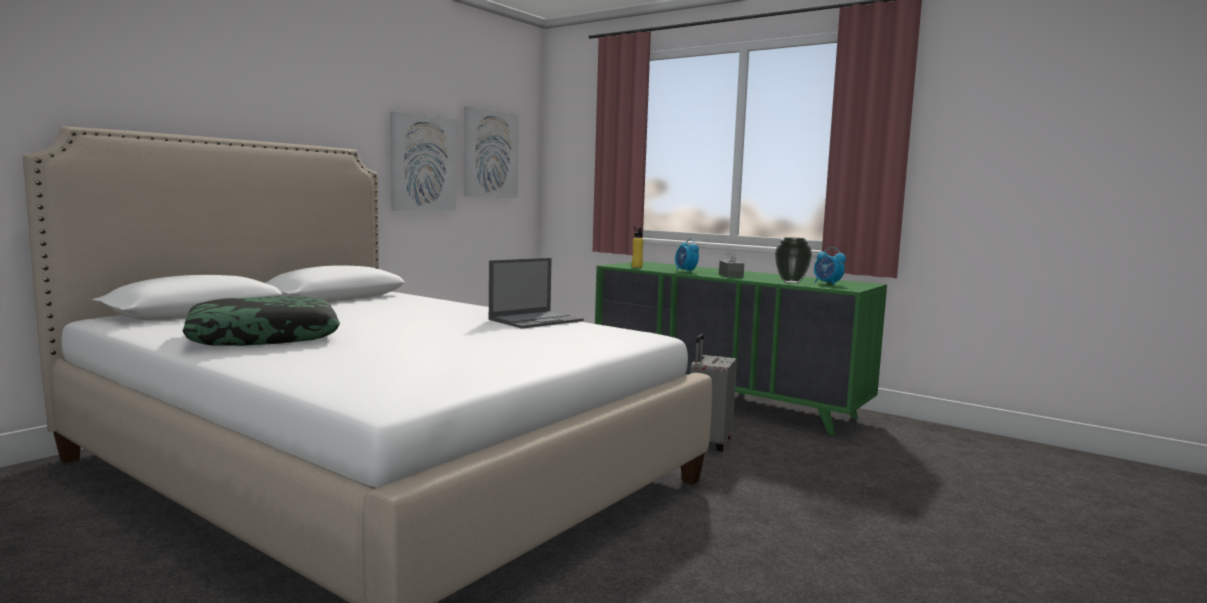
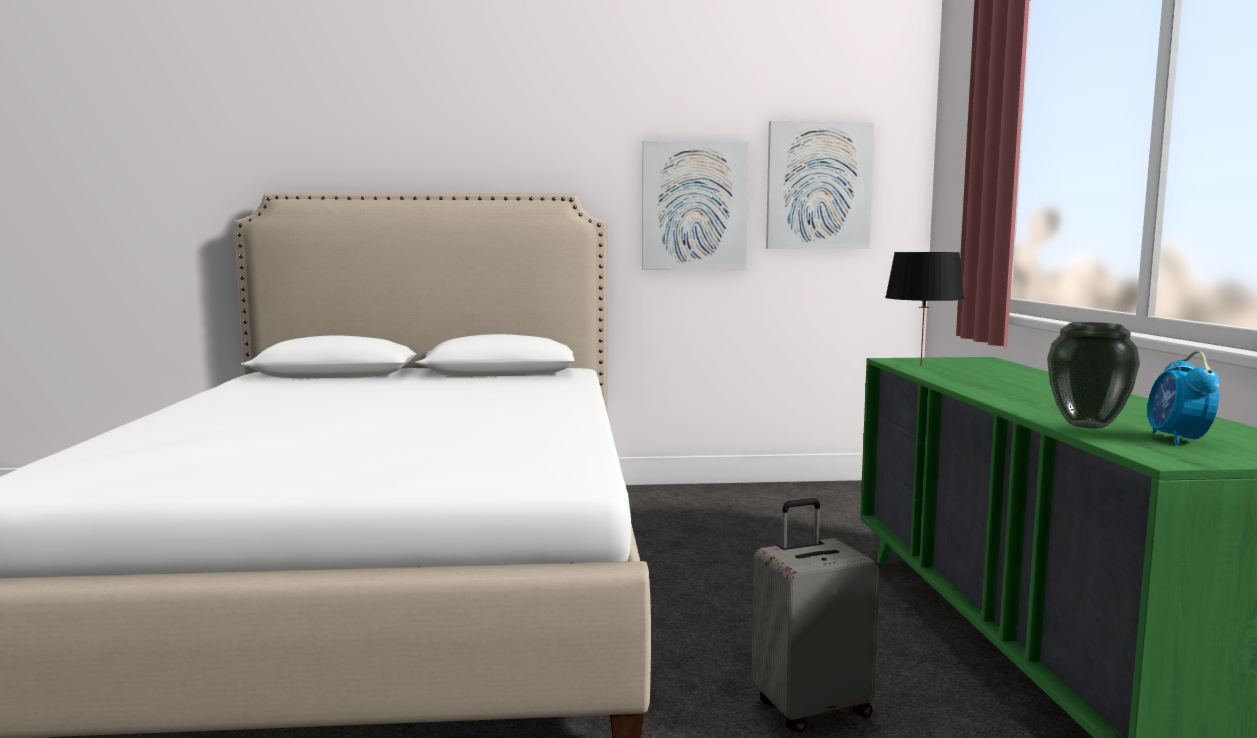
camera: 50 degrees right, 0 degrees up
pillow [182,296,340,346] -> none
laptop [488,258,584,329] -> none
yellow bottle [632,227,644,268] -> black table lamp [885,252,965,366]
alarm clock [675,238,699,273] -> none
grey tissue box [719,249,744,277] -> none

